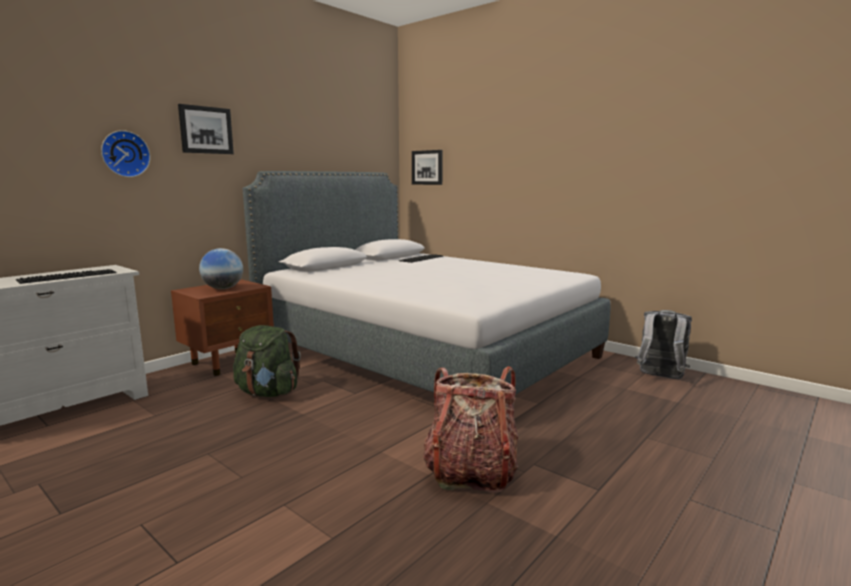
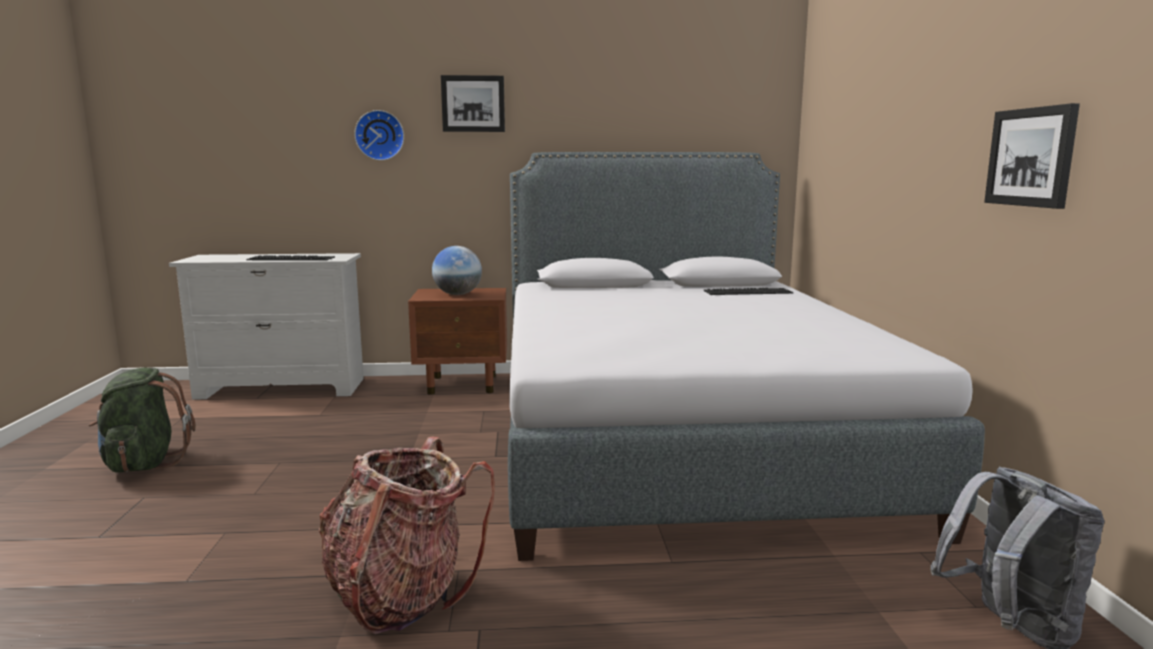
camera: 45 degrees right, 0 degrees up
green backpack [233,325,301,397] -> green backpack moved to [89,368,196,473]
picture [412,150,443,185] -> picture moved to [984,103,1080,209]

